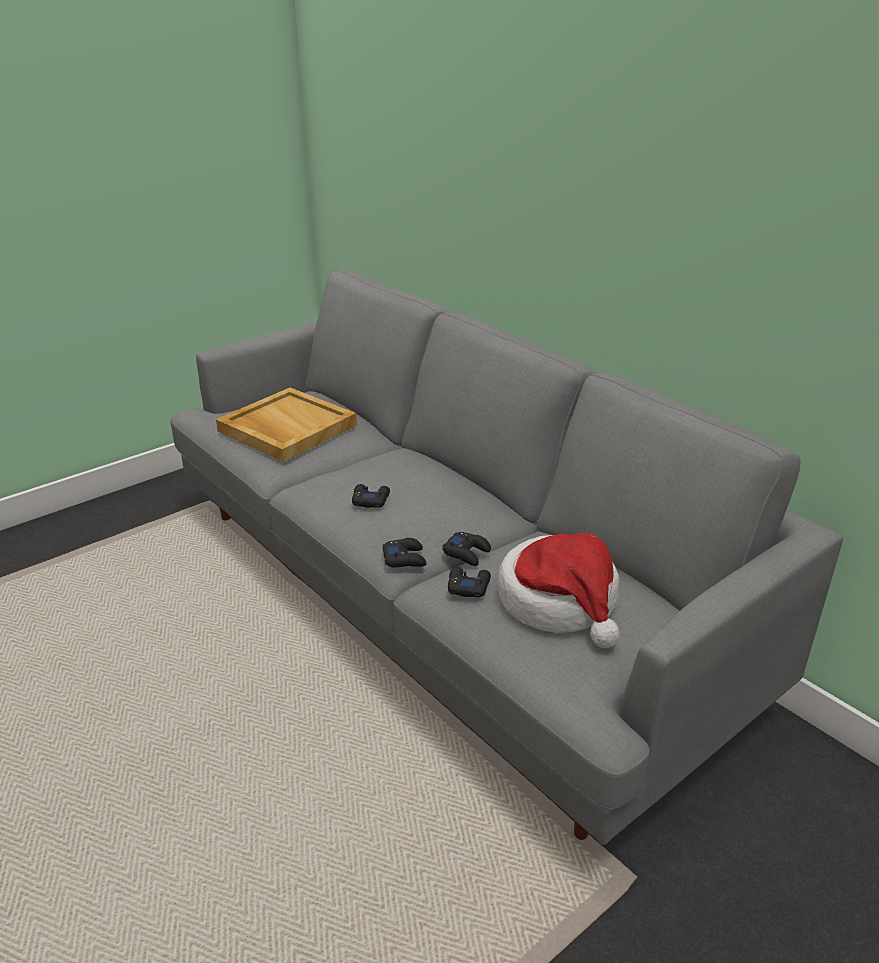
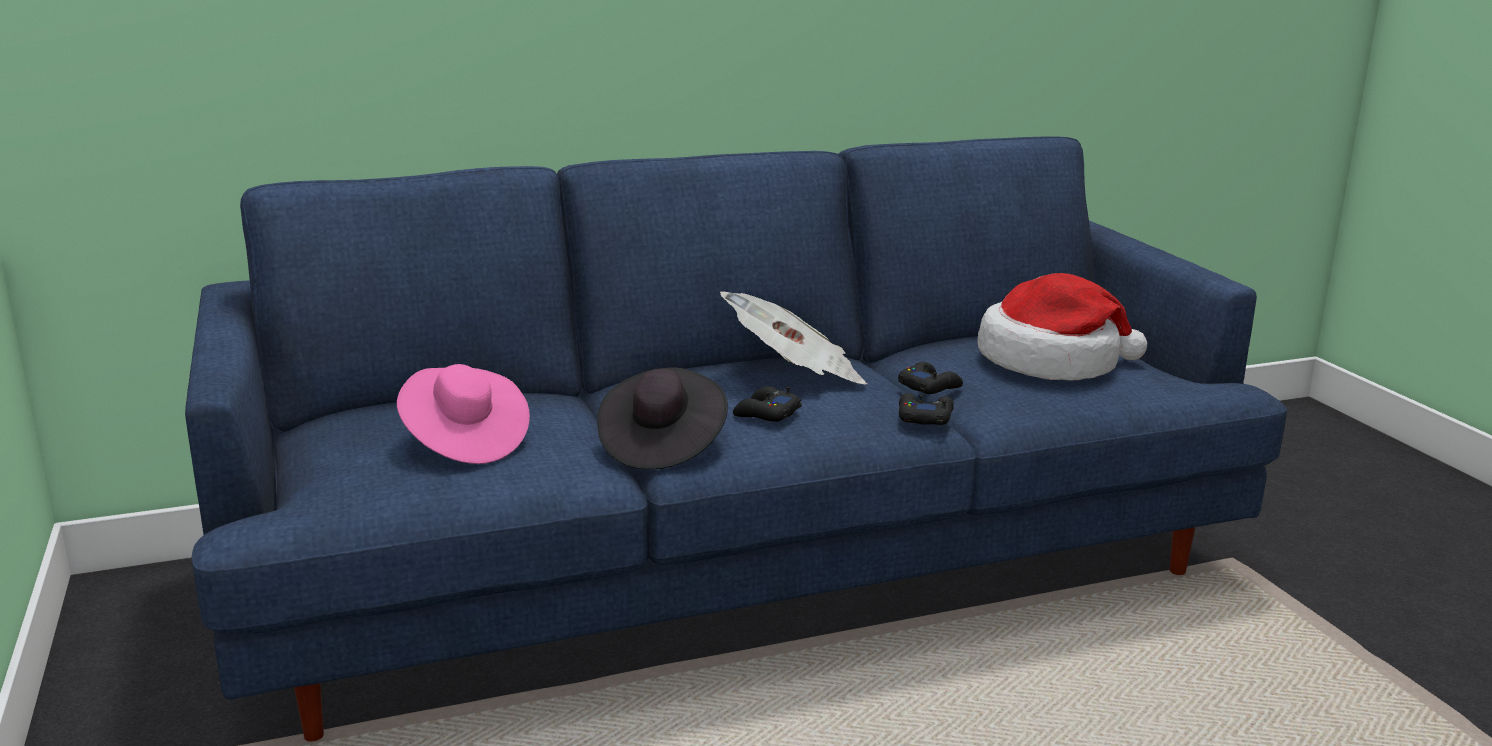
camera: 70 degrees left, 10 degrees down
grey sofa [170,270,843,845] -> blue sofa [185,136,1287,742]
beige tray [216,388,357,462] -> pink hat [397,364,530,464]
black game controller [448,567,491,597] -> none
none -> black hat [597,367,728,470]
none -> newspaper [720,291,868,384]

